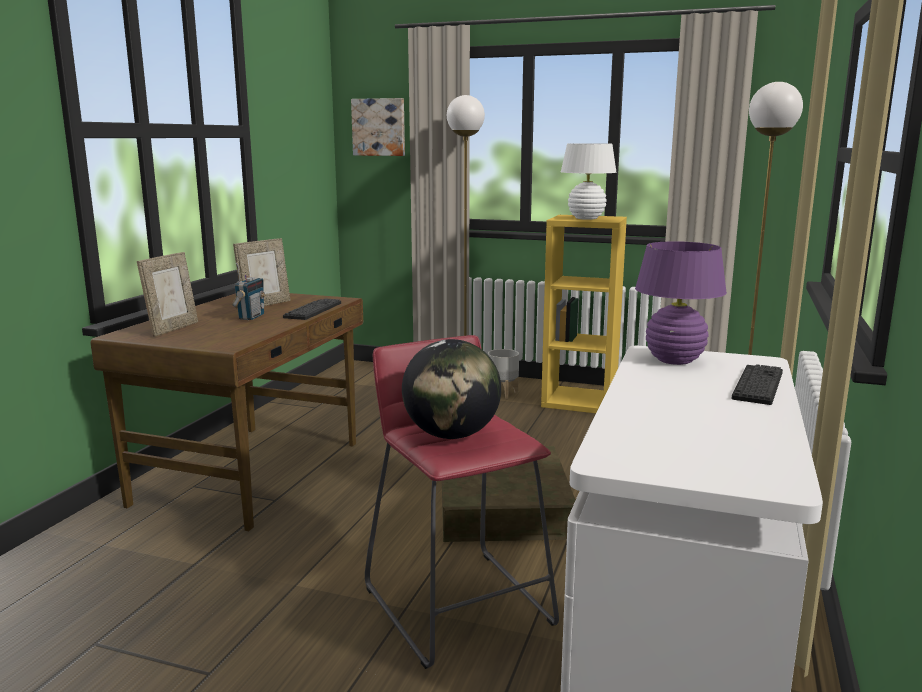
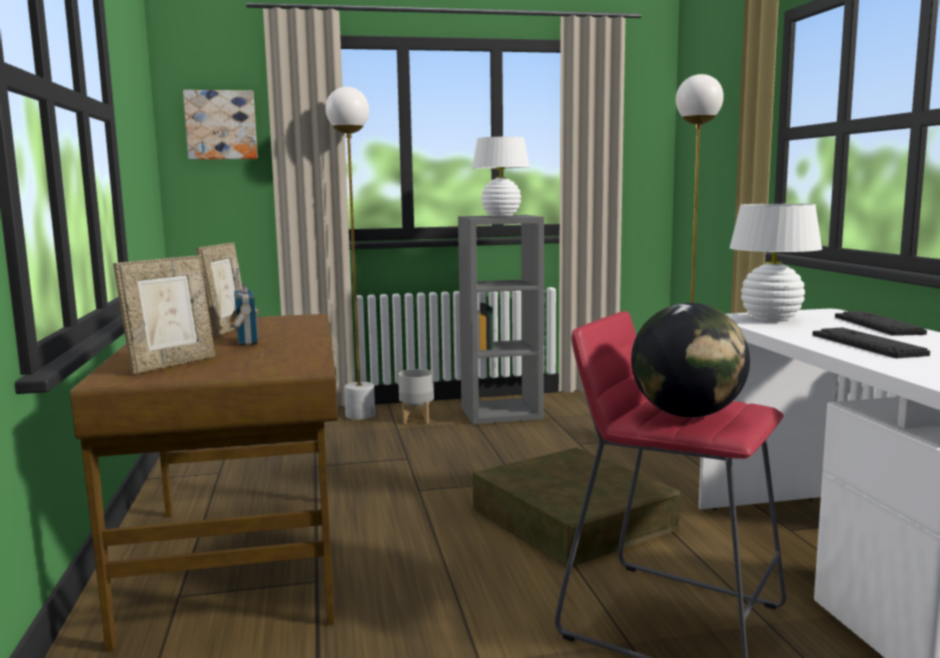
camera: 30 degrees left, 5 degrees down
picture frame [137,252,198,337] -> picture frame turned 45 degrees clockwise [113,255,215,374]
keyboard [283,299,341,320] -> keyboard moved to [813,327,930,358]
yellow bookcase [541,215,627,413] -> grey bookcase [458,215,544,425]
purple table lamp [635,241,727,365] -> white table lamp [730,204,822,322]

